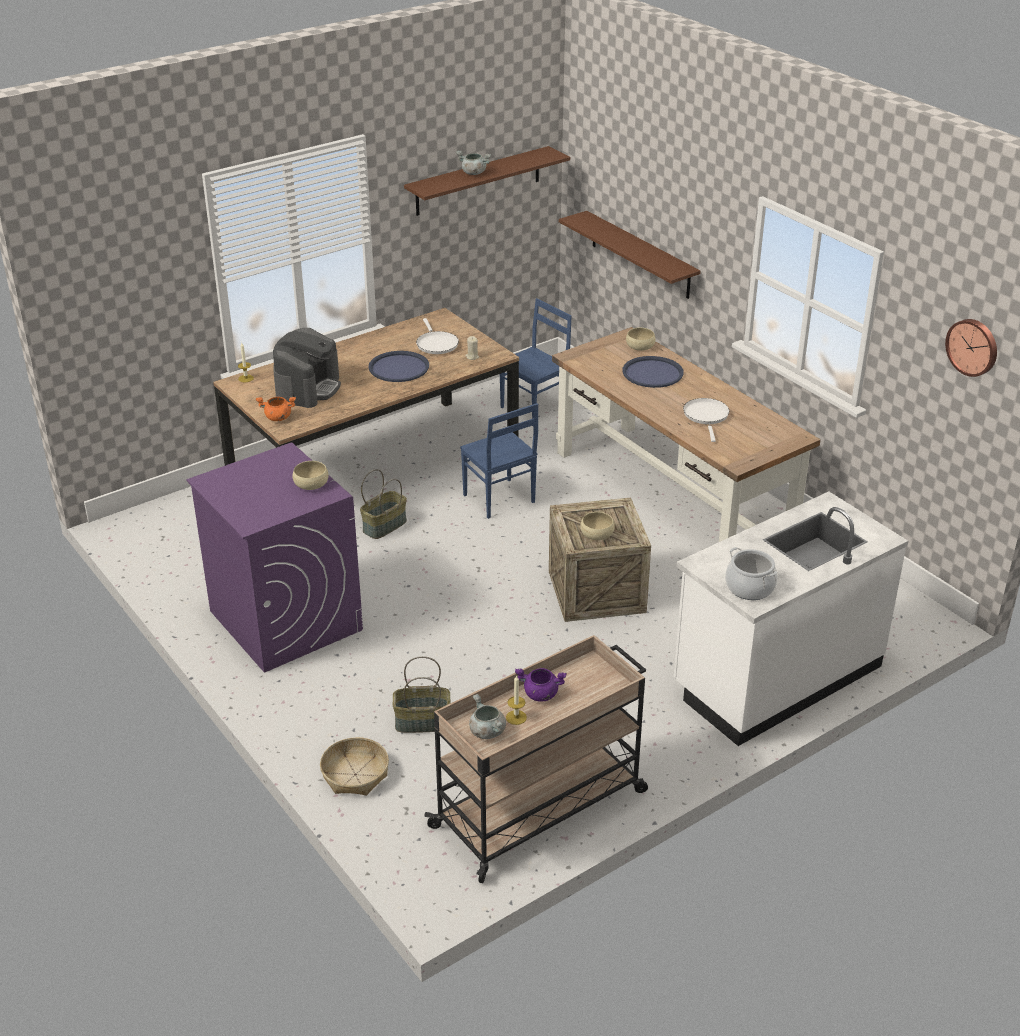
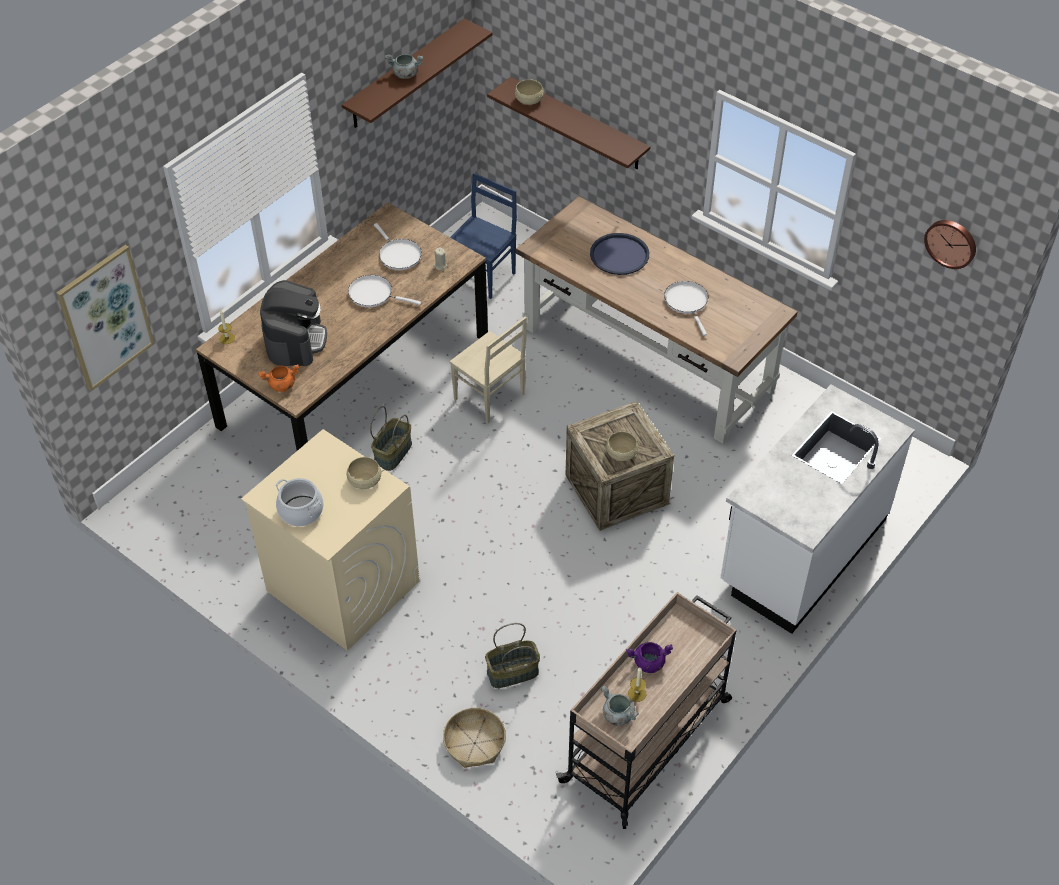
camera: 15 degrees left, 15 degrees up
purple washing machine [186,443,363,673] -> beige washing machine [241,429,420,651]
blue tray [369,351,429,382] -> white frying pan [348,275,421,307]
blue chair [460,403,538,519] -> beige chair [450,316,527,423]
beige bowl [626,328,656,351] -> beige bowl moved to [515,79,544,105]
cooking pot [725,547,778,600] -> cooking pot moved to [276,478,324,527]
none -> picture [57,245,155,391]

